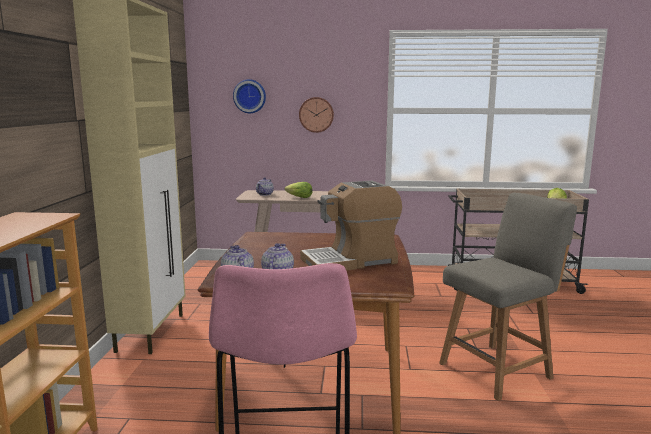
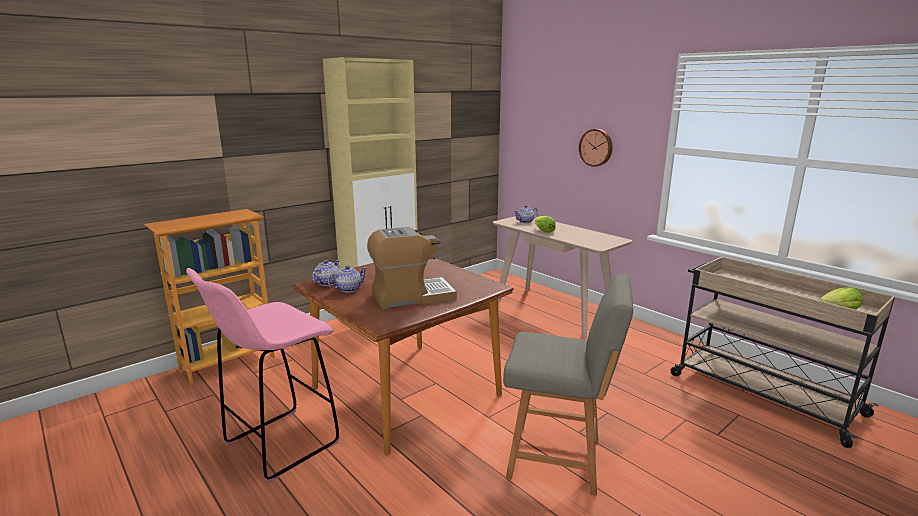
camera: 45 degrees right, 5 degrees up
wall clock [233,79,266,113] -> none
coffee machine [300,181,402,271] -> coffee machine turned 135 degrees clockwise [367,227,457,310]

